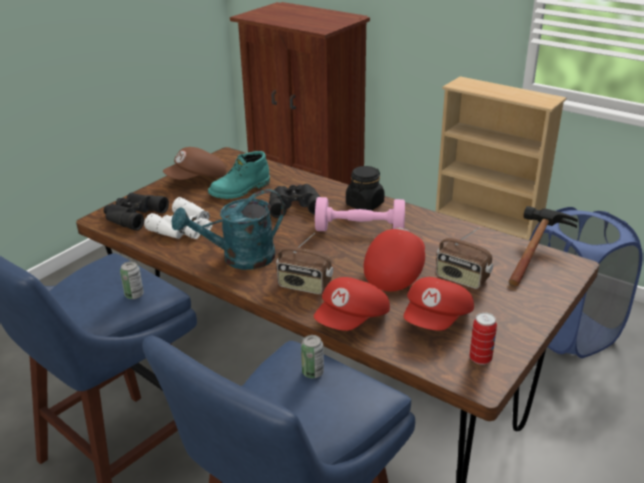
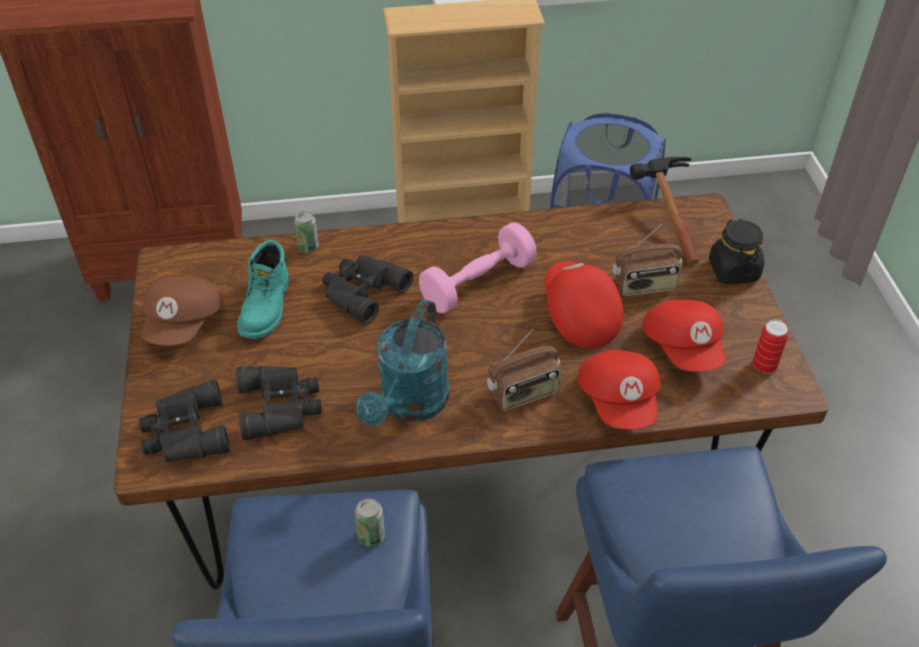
camera: 45 degrees left, 15 degrees up
white binoculars [144,197,213,239] -> black binoculars [236,366,322,440]
can [301,335,324,378] -> can moved to [294,211,319,252]
black jar [346,166,385,210] -> black jar moved to [709,219,764,284]

